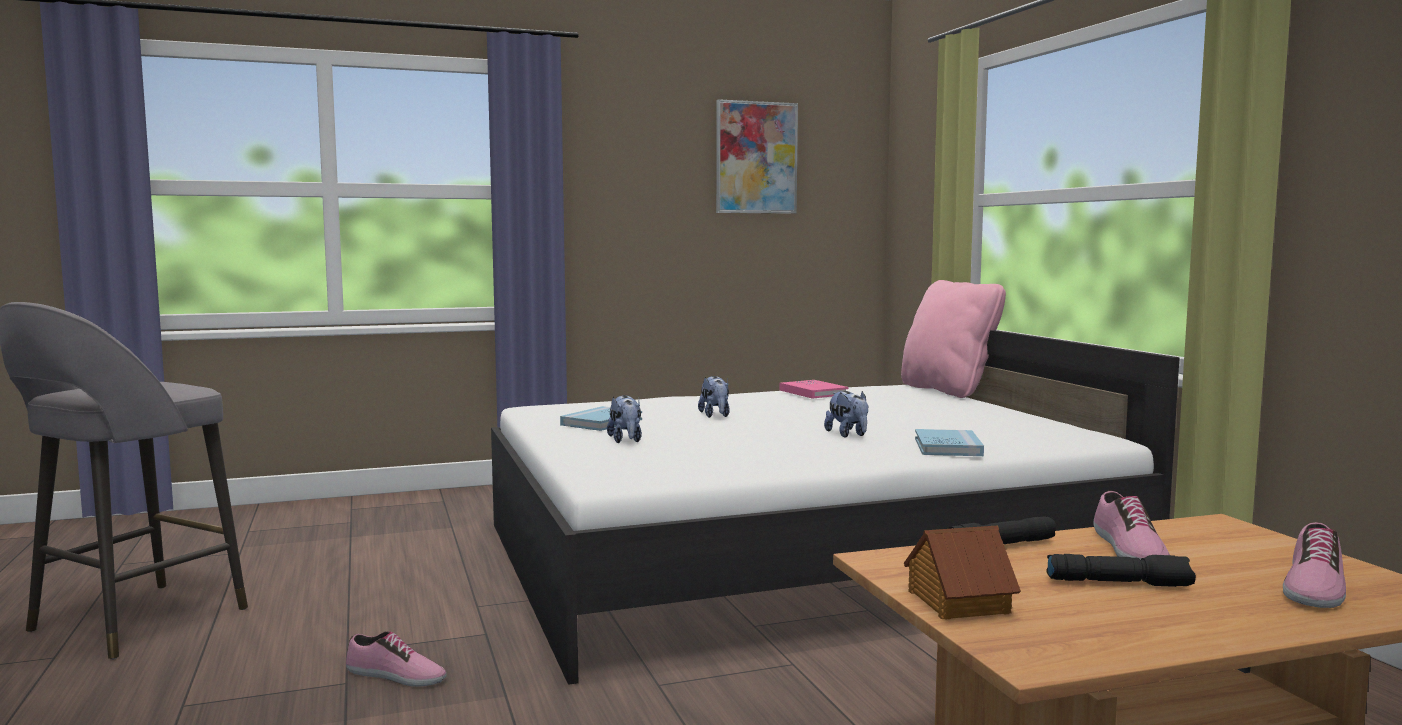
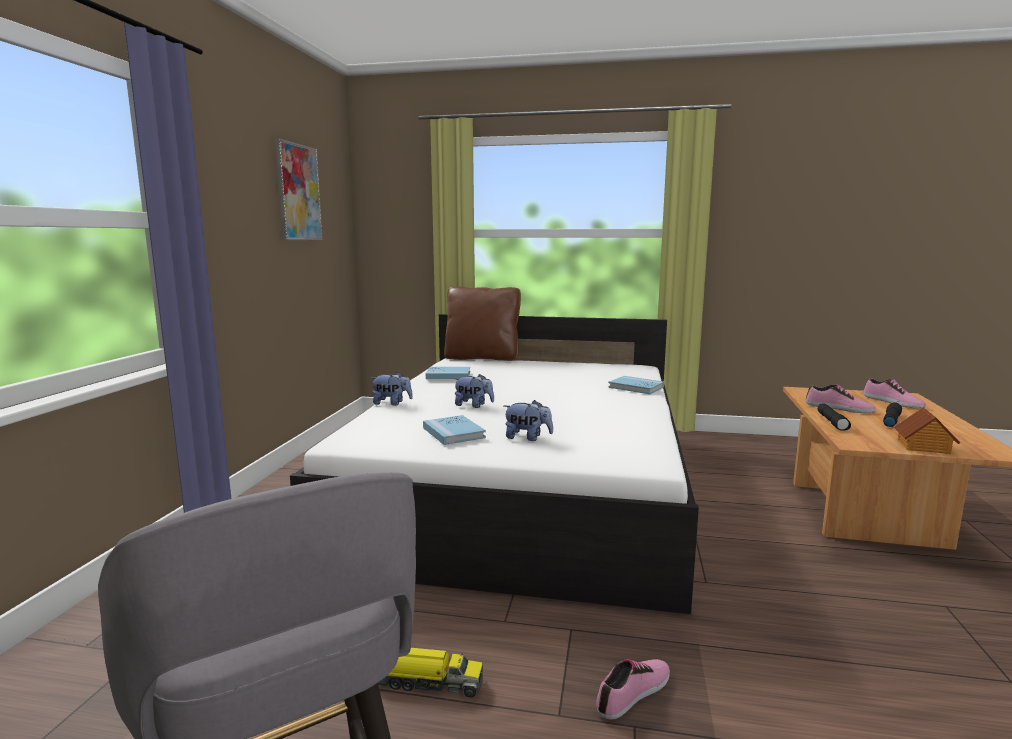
camera: 60 degrees left, 5 degrees up
pink book [779,380,849,399] -> blue book [426,367,470,379]
plush toy [824,391,868,437] -> plush toy moved to [370,372,413,406]
pink pillow [901,280,1006,398] -> brown pillow [444,287,521,361]
none -> toy truck [378,648,483,697]

